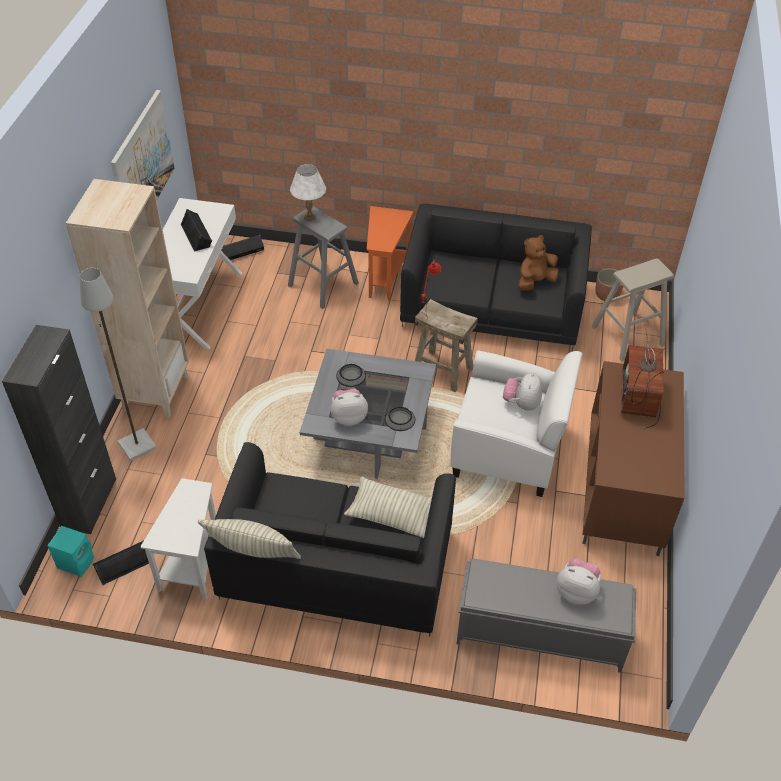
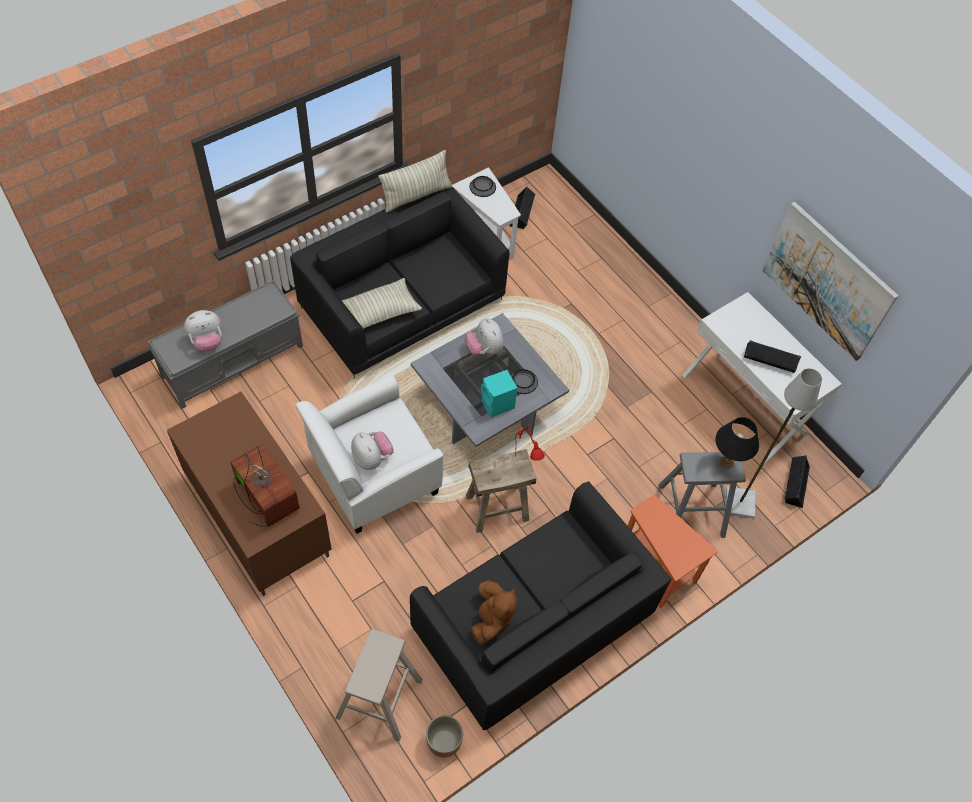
camera: 130 degrees right, 10 degrees up
black cabinet [2,325,116,534] -> none
turquoise speaker [47,526,94,577] -> turquoise speaker moved to [481,370,518,417]
beige bookcase [66,179,189,418] -> none
grey floor lamp [80,268,157,461] -> grey floor lamp moved to [726,368,822,518]
white table lamp [290,164,326,221] -> black table lamp [715,417,759,469]
plush toy [331,389,368,426] -> plush toy turned 120 degrees clockwise [465,319,504,355]
bowl [385,407,415,431] -> bowl moved to [469,176,496,197]

